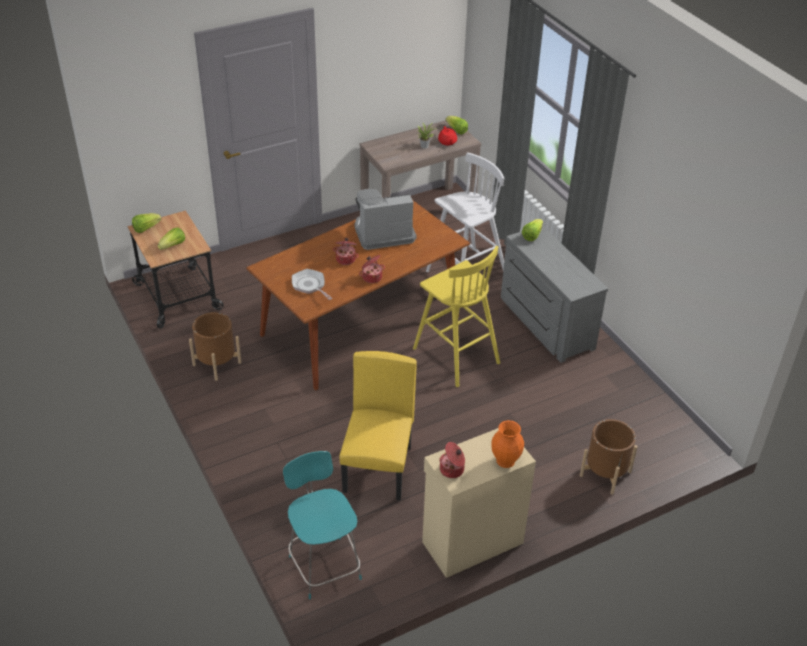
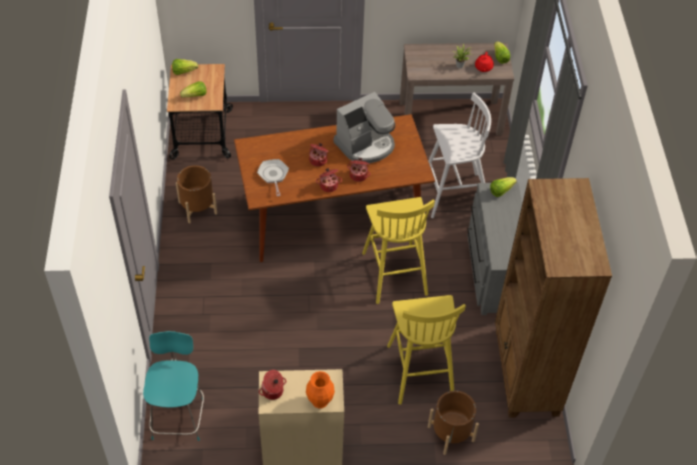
camera: 25 degrees right, 10 degrees up
yellow chair [339,351,417,500] -> none
coffee machine [355,189,417,250] -> coffee machine turned 135 degrees clockwise [333,92,395,163]
none -> cooking pot [347,158,370,182]
none -> yellow stool [387,295,466,405]
none -> brown bookcase [495,178,612,418]

